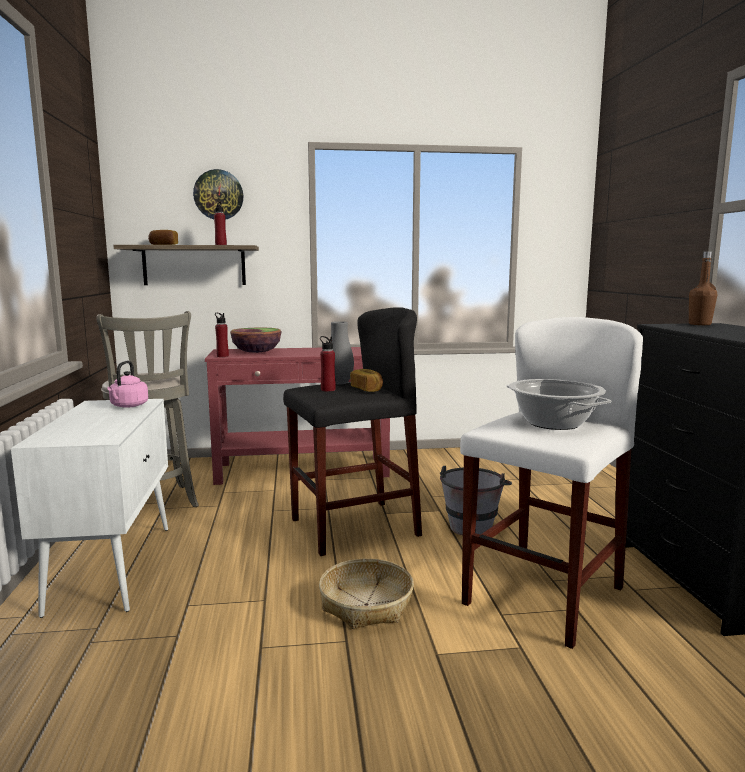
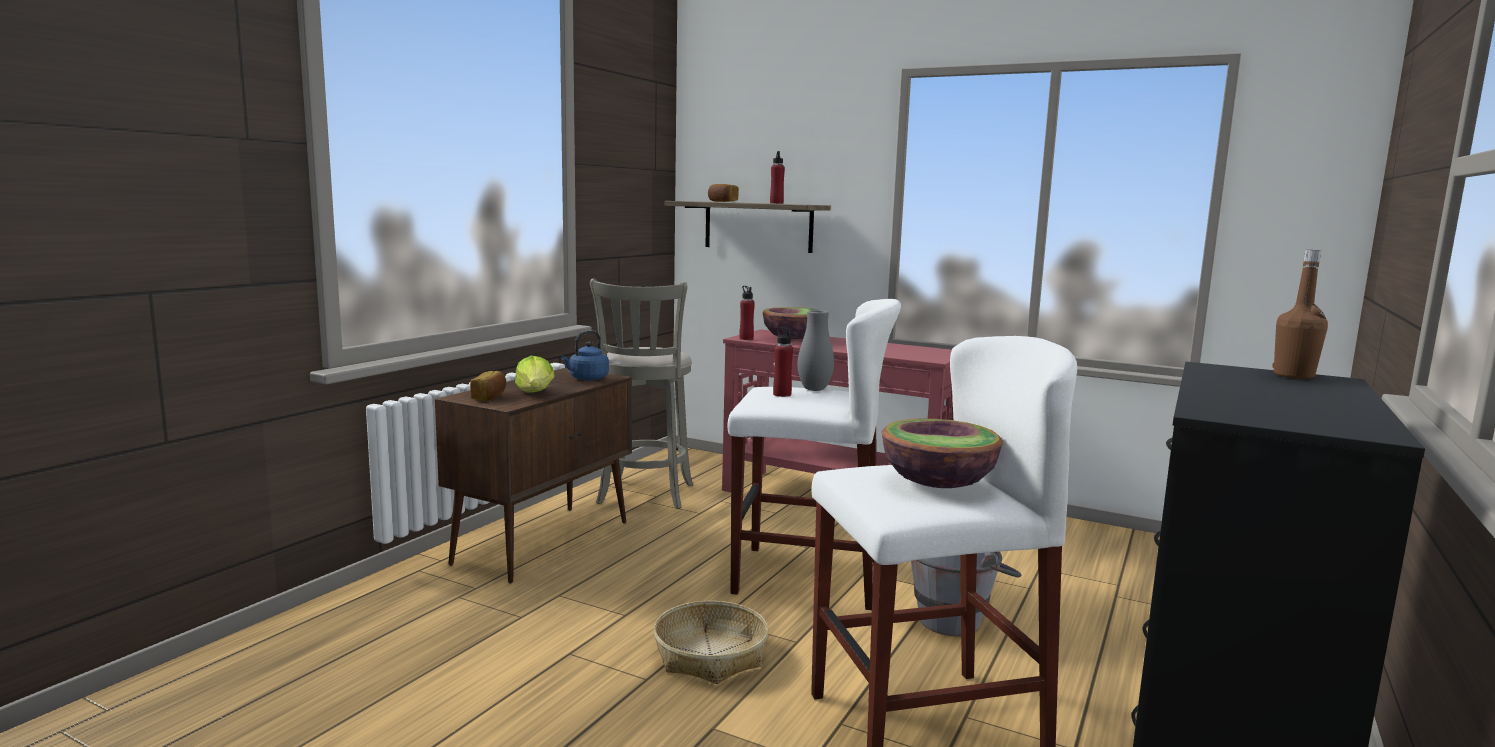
camera: 35 degrees right, 0 degrees up
white cabinet [11,399,168,618] -> brown cabinet [435,367,632,584]
pink kettle [108,361,148,408] -> blue kettle [561,331,609,380]
wall clock [193,169,244,220] -> none
black stool [283,307,422,556] -> white stool [727,299,901,610]
bread [350,369,383,392] -> bread moved to [470,371,506,401]
cooking pot [506,379,611,430] -> bowl [882,419,1003,488]
none -> lettuce [515,356,555,393]

